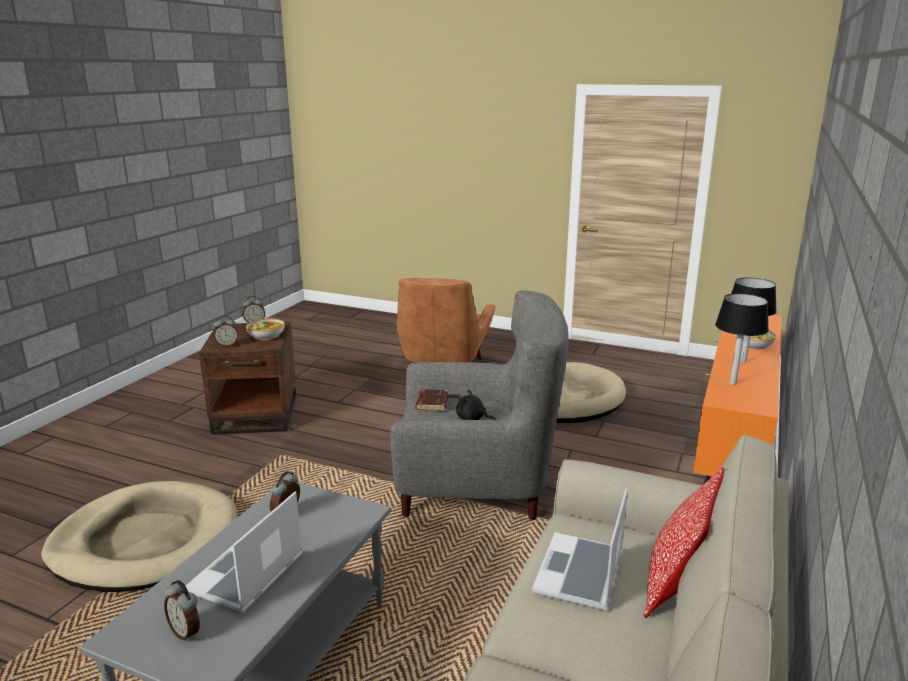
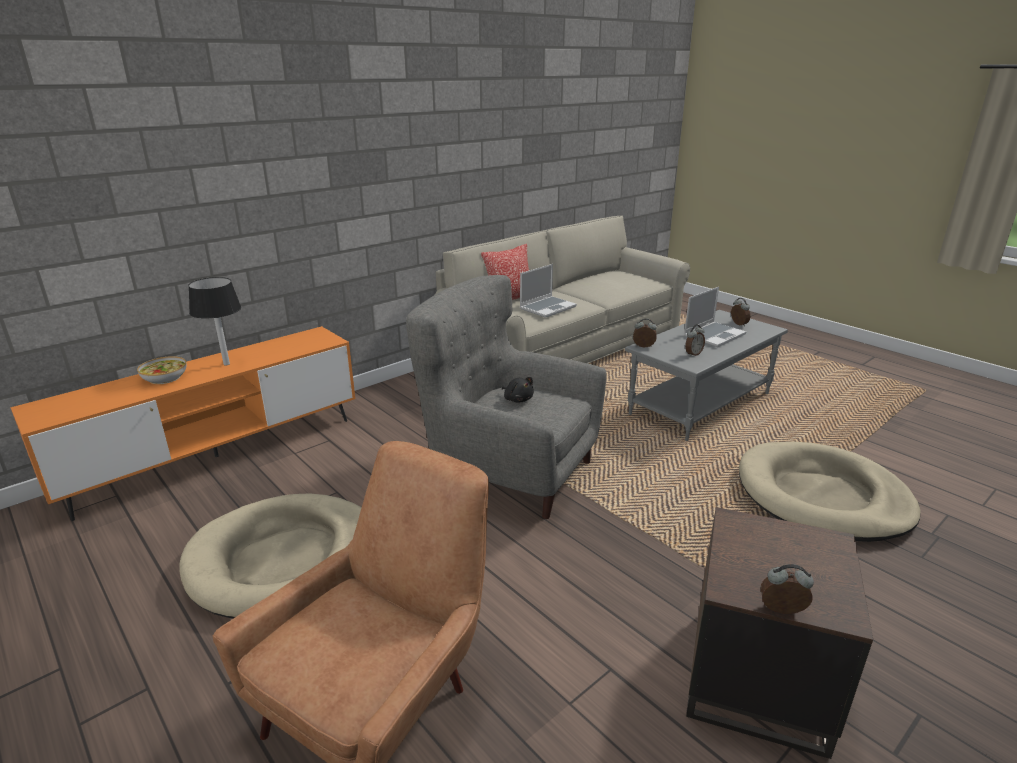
camera: 155 degrees left, 5 degrees up
alarm clock [214,316,239,347] -> alarm clock moved to [633,318,657,347]
bowl [246,318,285,340] -> none
brown book [415,389,448,411] -> none
black table lamp [715,293,769,385] -> none

